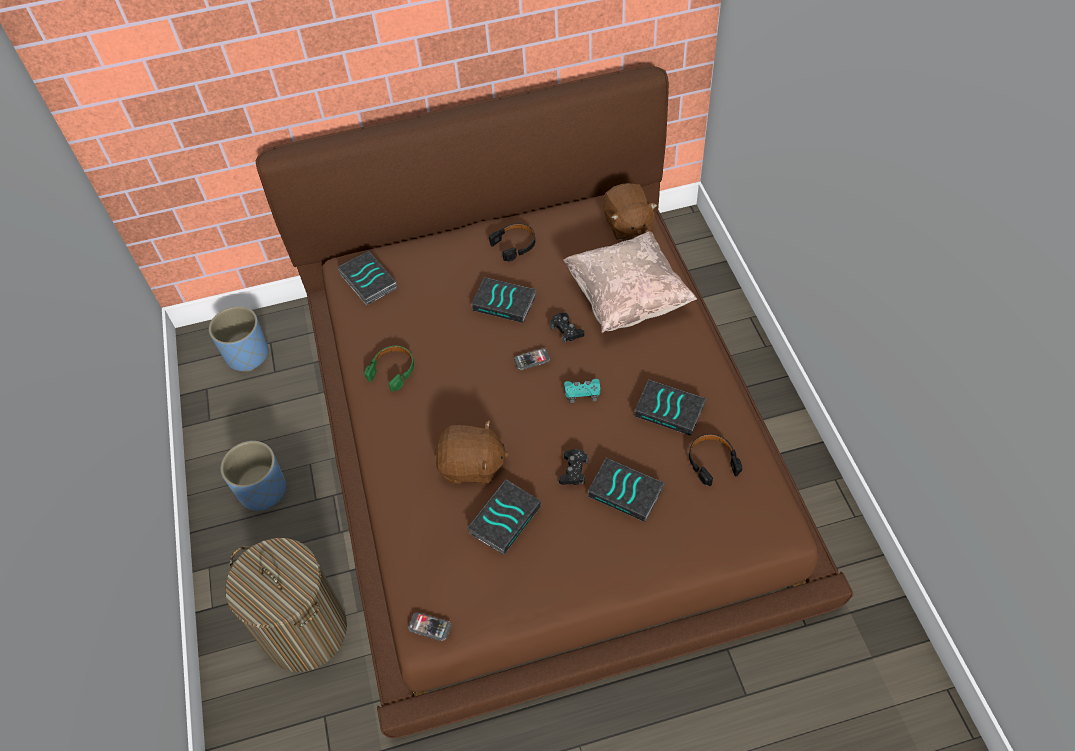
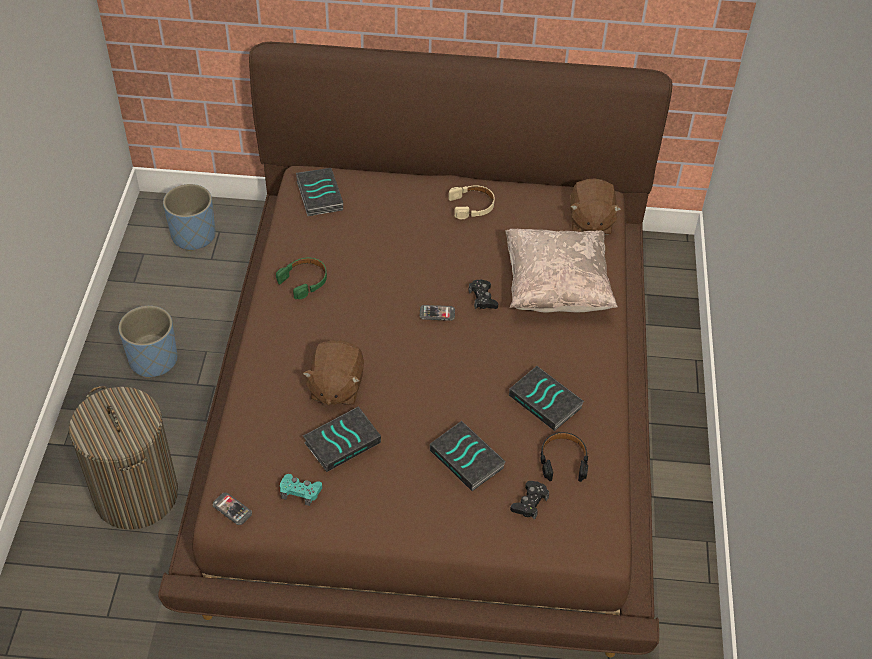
camera: 15 degrees right, 5 degrees down
brown plush toy [435,421,509,484] -> brown plush toy turned 75 degrees clockwise [303,340,364,405]
book [471,277,537,323] -> none
black headphones [489,223,535,261] -> beige headphones [449,185,495,219]
black game controller [559,449,588,485] -> black game controller moved to [510,481,549,520]
turquoise game controller [564,379,600,403] -> turquoise game controller moved to [280,474,322,506]

